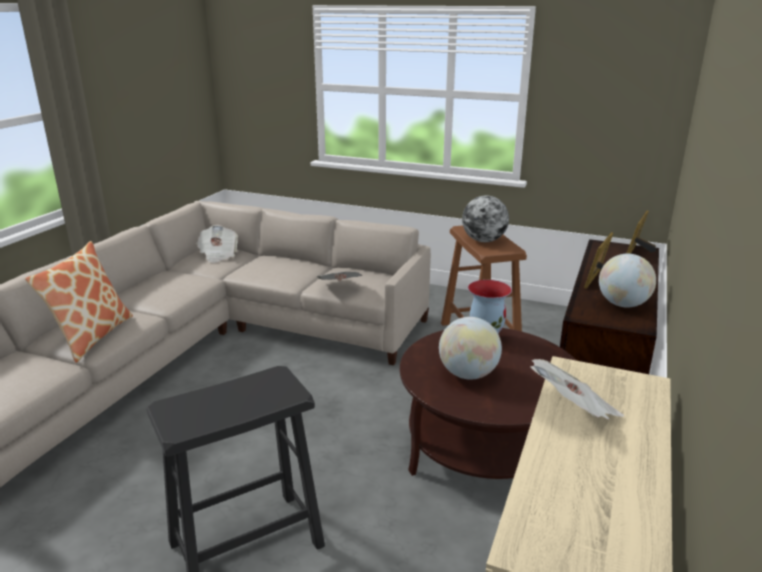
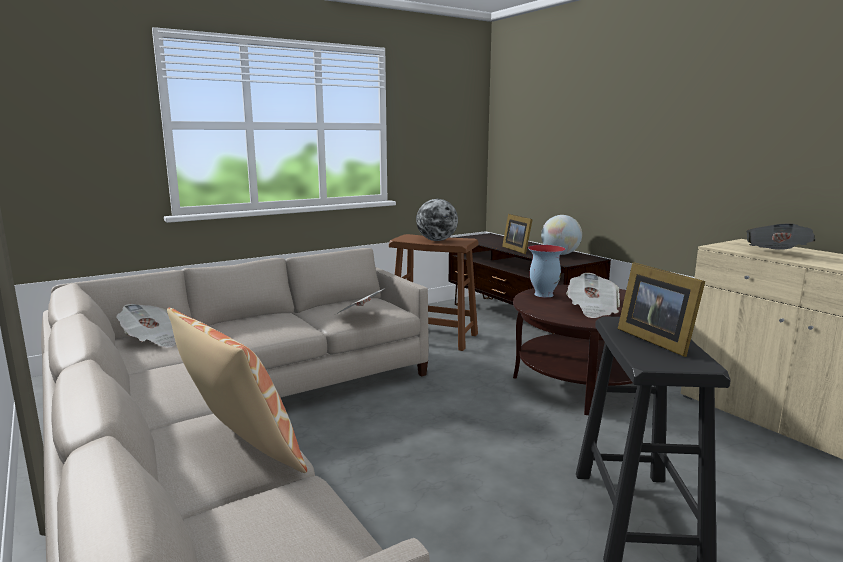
camera: 55 degrees left, 10 degrees down
globe [439,317,502,379] -> newspaper [566,273,620,318]
picture frame [626,210,656,254] -> picture frame moved to [618,262,705,357]

